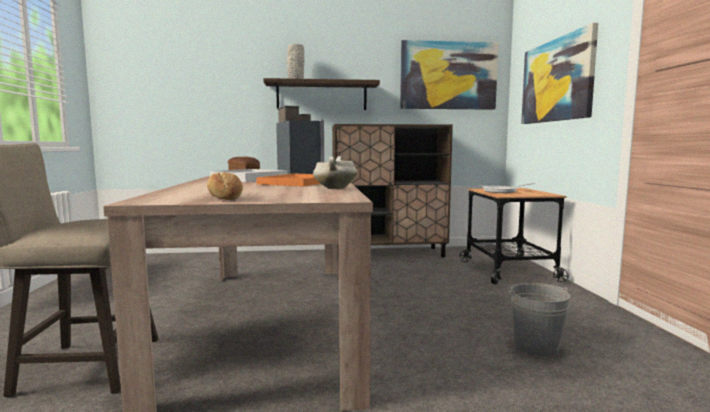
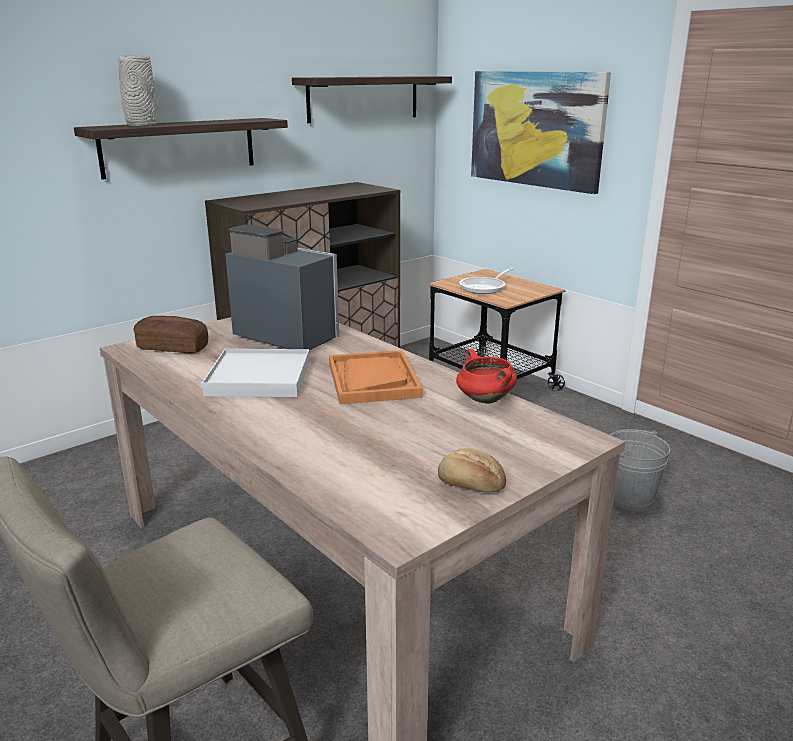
camera: 35 degrees left, 15 degrees up
white cooking pot [313,156,357,189] -> red cooking pot [456,349,517,404]
picture [400,40,498,110] -> shelf [292,76,452,123]

